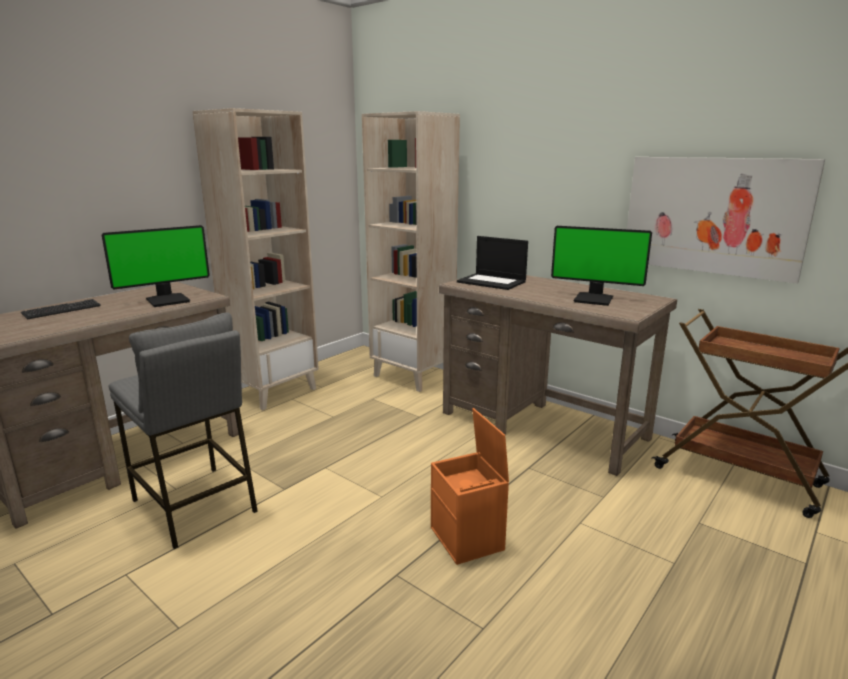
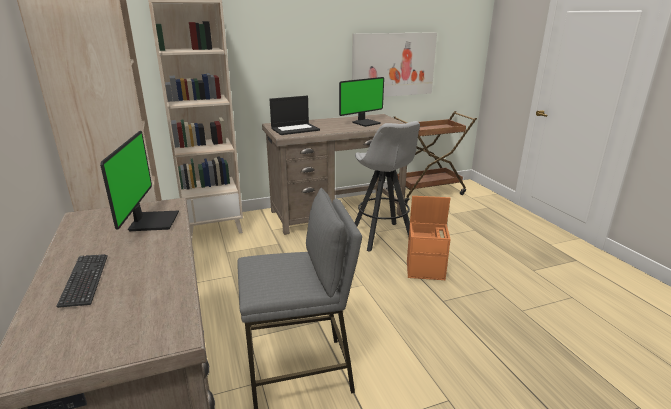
camera: 60 degrees left, 5 degrees up
none -> grey stool [355,121,420,251]

